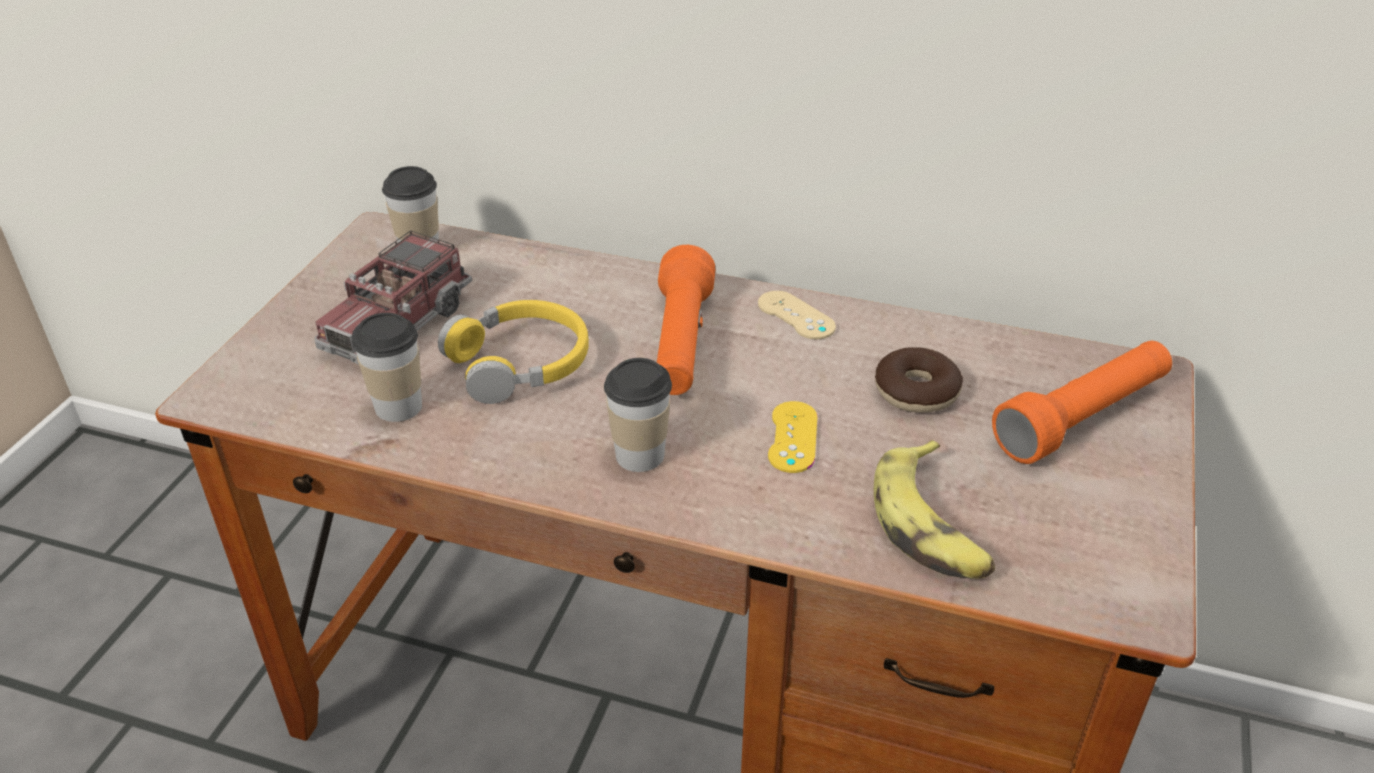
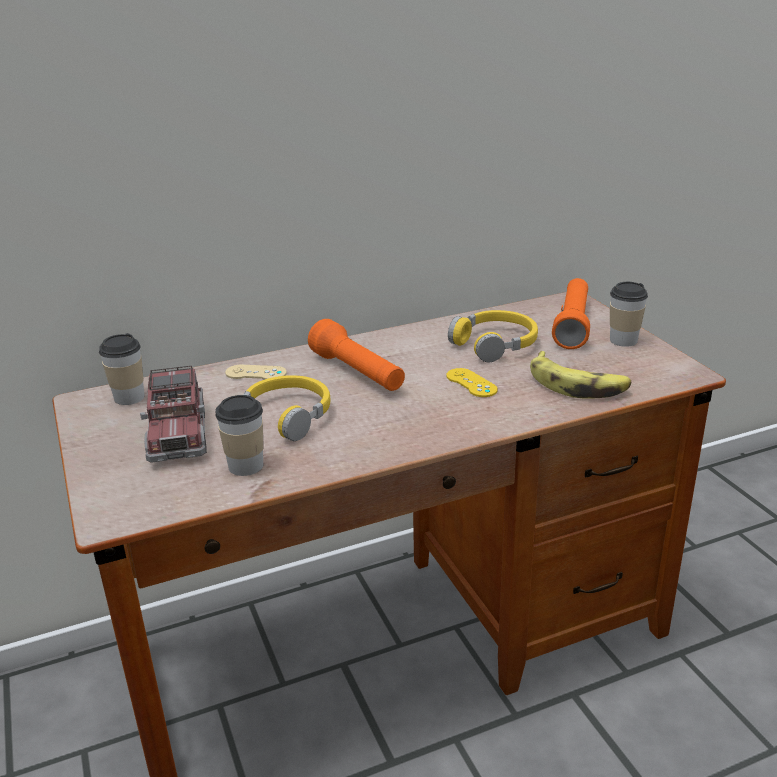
camera: 40 degrees left, 10 degrees down
cup [604,358,672,472] -> cup moved to [610,282,648,347]
beige game controller [758,291,836,339] -> beige game controller moved to [225,365,287,380]
donut [875,347,963,413] -> yellow headphones [448,310,538,362]

